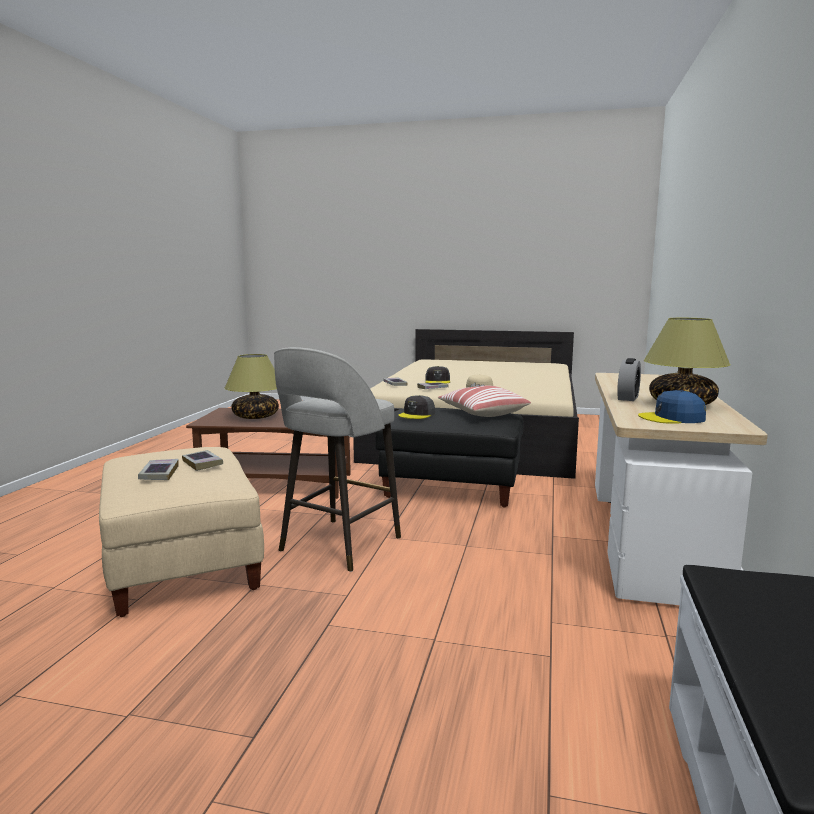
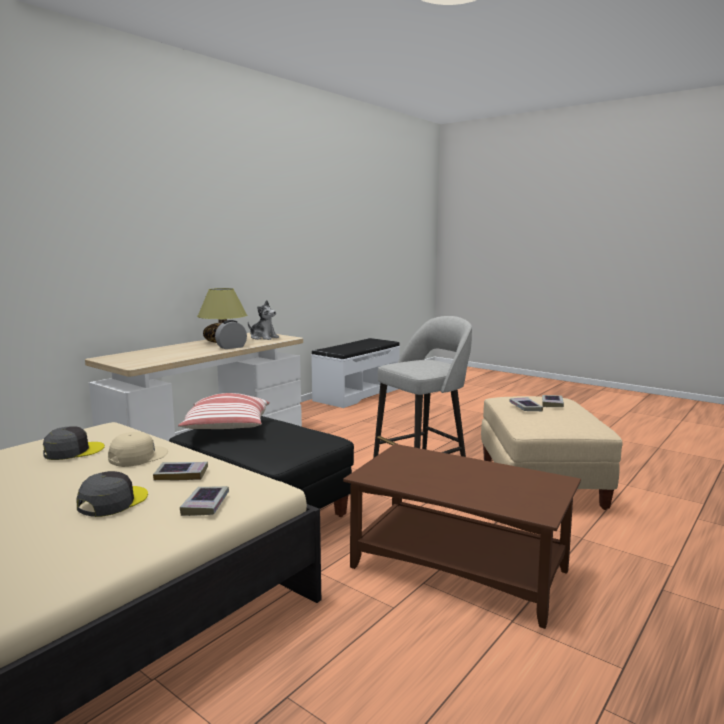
camera: 155 degrees left, 0 degrees up
table lamp [225,354,279,419] -> none
grey cap [398,395,435,419] -> grey cap moved to [43,426,105,460]
blue cap [638,390,706,424] -> plush toy [248,300,279,340]

